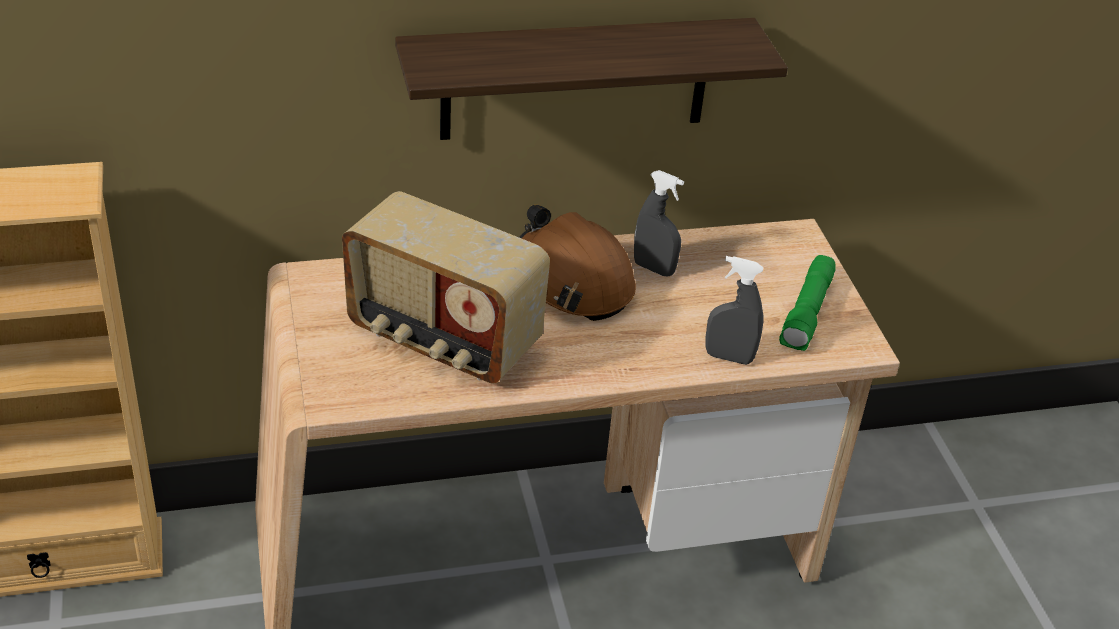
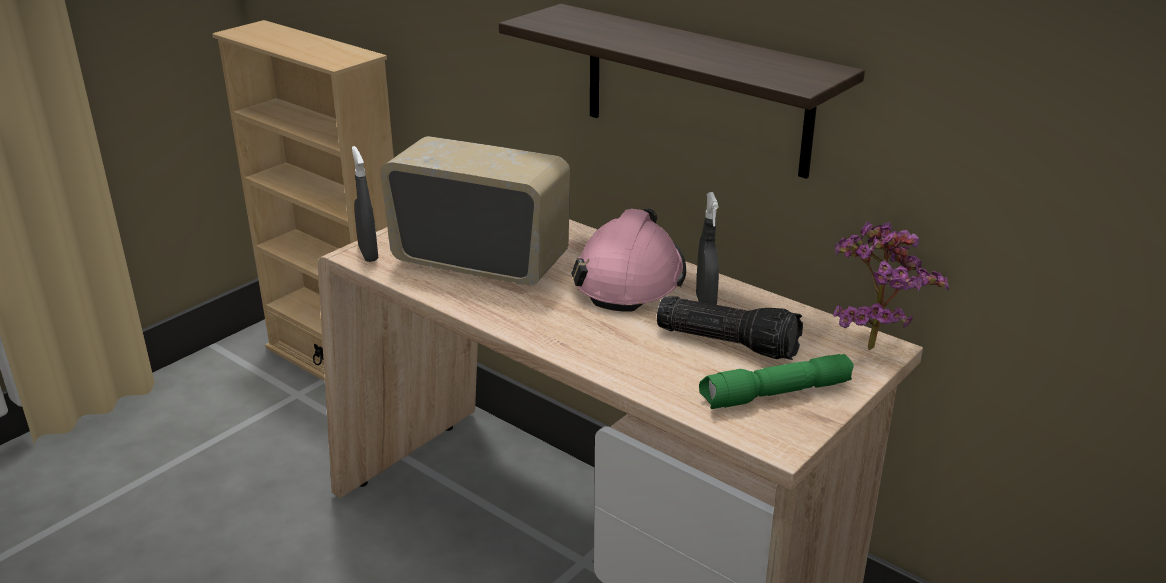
camera: 55 degrees right, 10 degrees down
radio [342,191,550,384] -> radio turned 120 degrees clockwise [381,136,570,286]
brown hard hat [519,205,636,321] -> pink hard hat [571,208,686,312]
grey spray bottle [705,256,764,365] -> grey spray bottle moved to [352,146,378,262]
none -> flashlight [657,296,803,360]
none -> potted plant [833,221,949,350]

